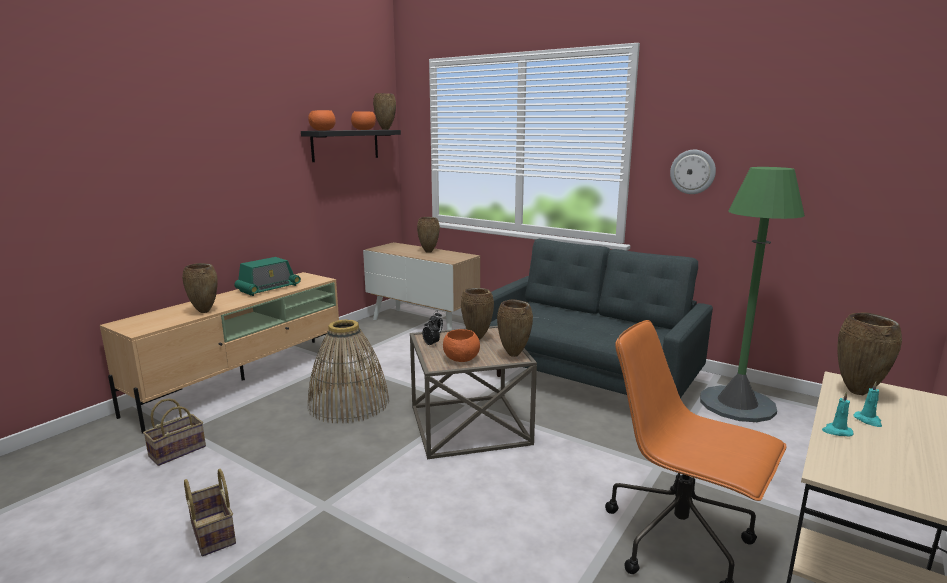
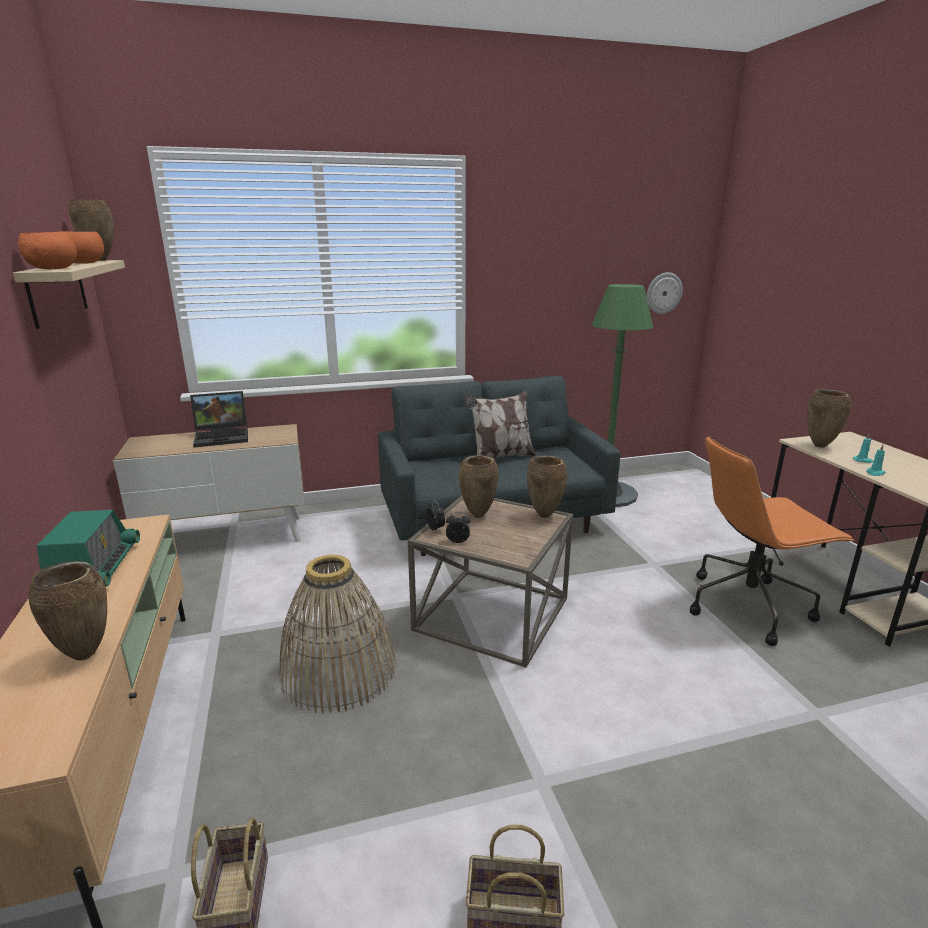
camera: 50 degrees left, 5 degrees up
black shelf [301,130,401,162] -> beige shelf [13,260,125,329]
brown vase [417,217,440,253] -> laptop [190,391,248,448]
orange bowl [443,329,480,362] -> none
wall clock [670,150,716,194] -> wall clock moved to [647,272,683,314]
none -> pillow [465,391,536,458]

